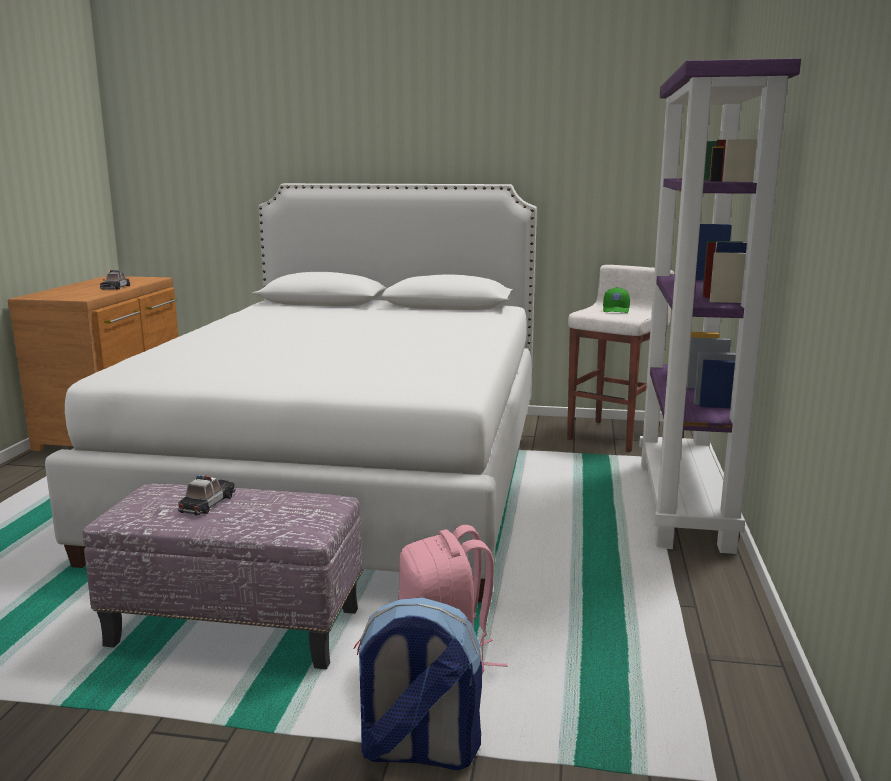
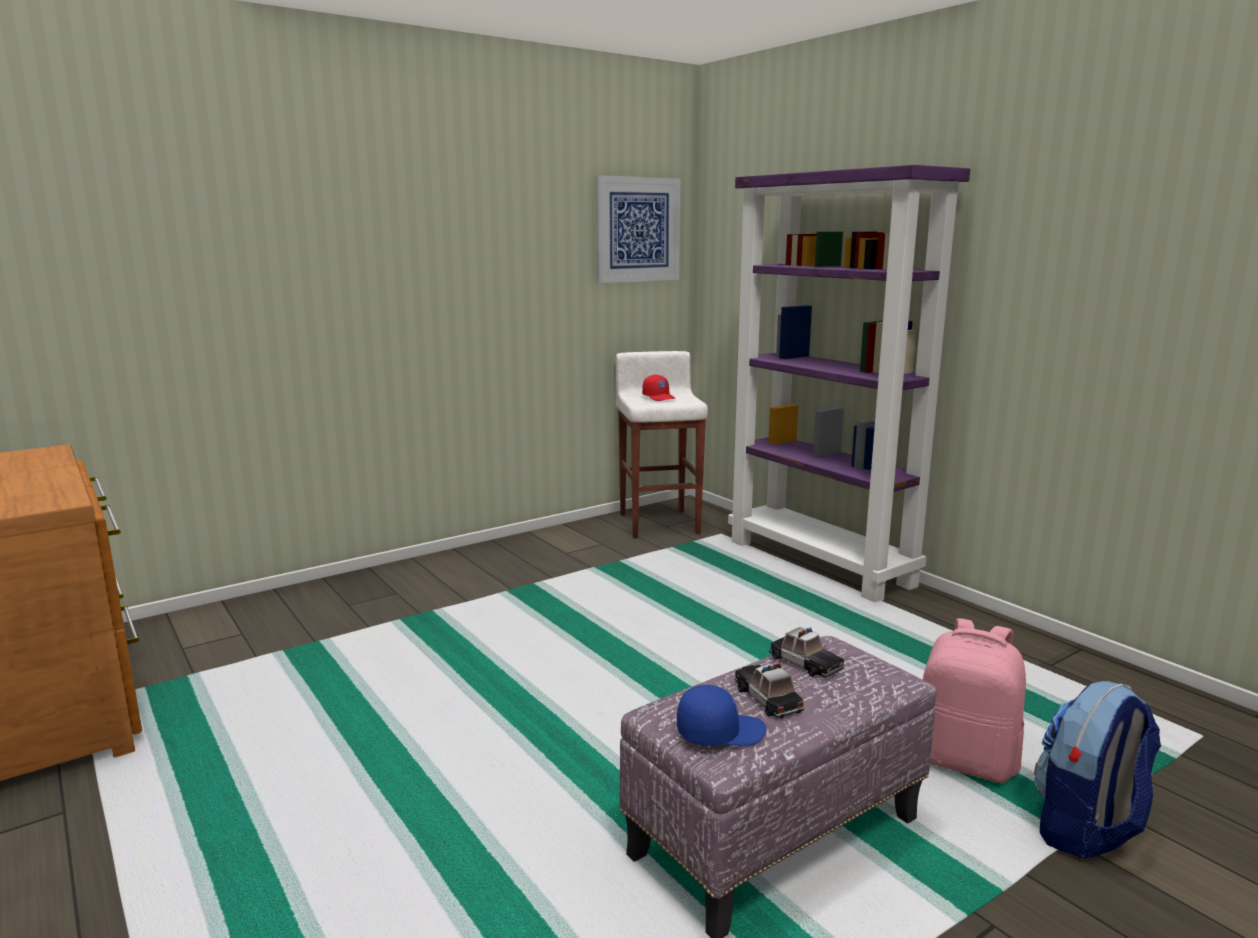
camera: 45 degrees left, 0 degrees up
white bed [45,183,537,602] -> none
toy car [100,270,130,290] -> toy car moved to [769,627,844,679]
green cap [603,287,630,313] -> red cap [642,374,676,401]
none -> picture [595,175,681,283]
none -> blue cap [677,685,766,746]

